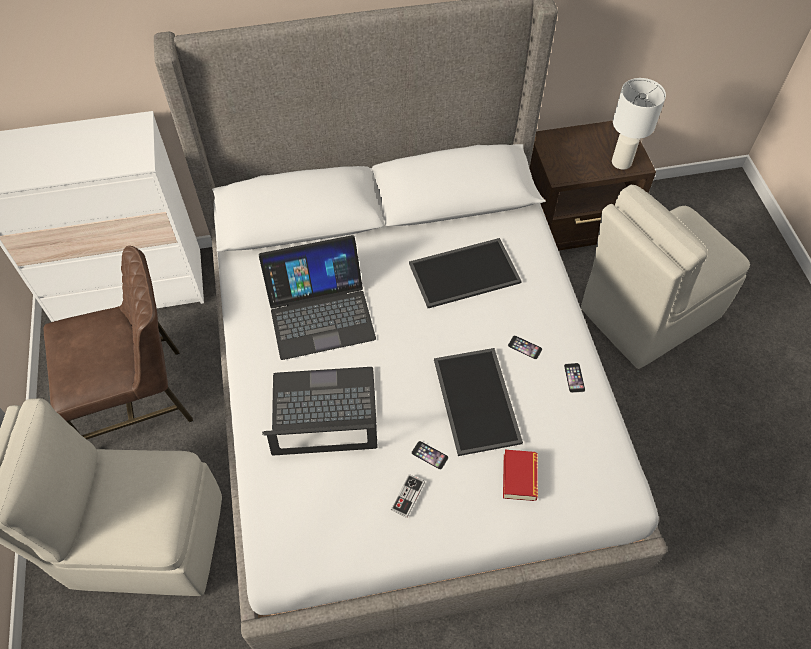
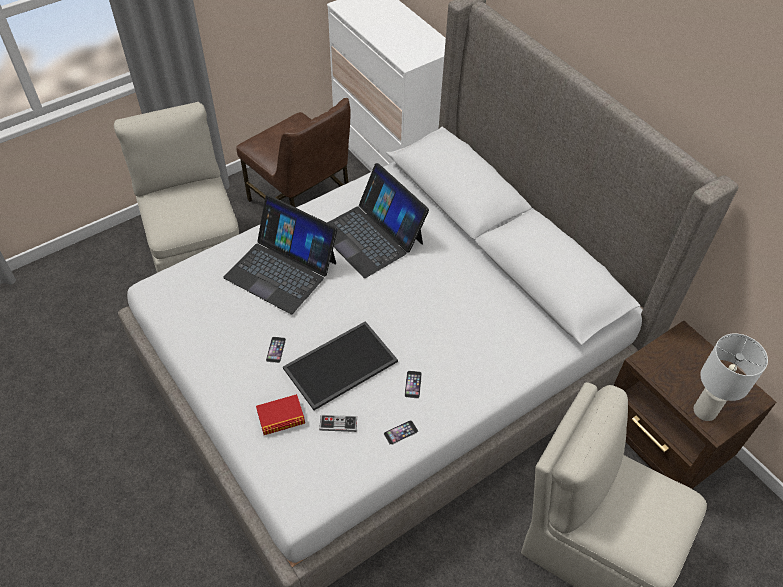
camera: 65 degrees right, 5 degrees down
laptop [262,367,378,456] -> laptop turned 150 degrees clockwise [223,195,338,314]
game controller [391,474,425,518] -> game controller moved to [319,415,357,432]
tray [409,238,522,308] -> none

